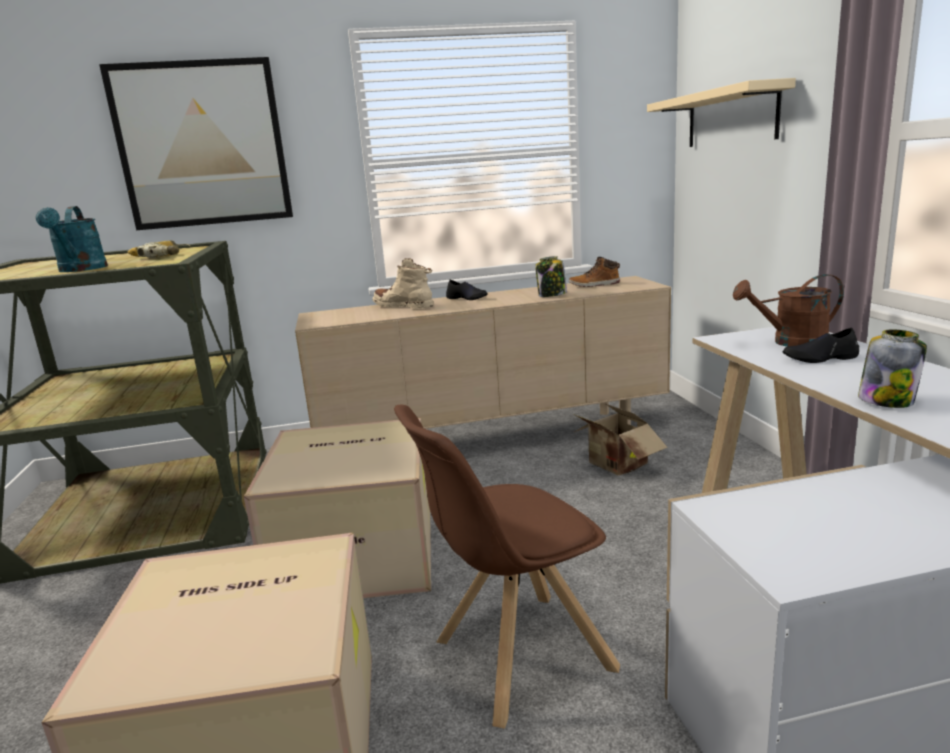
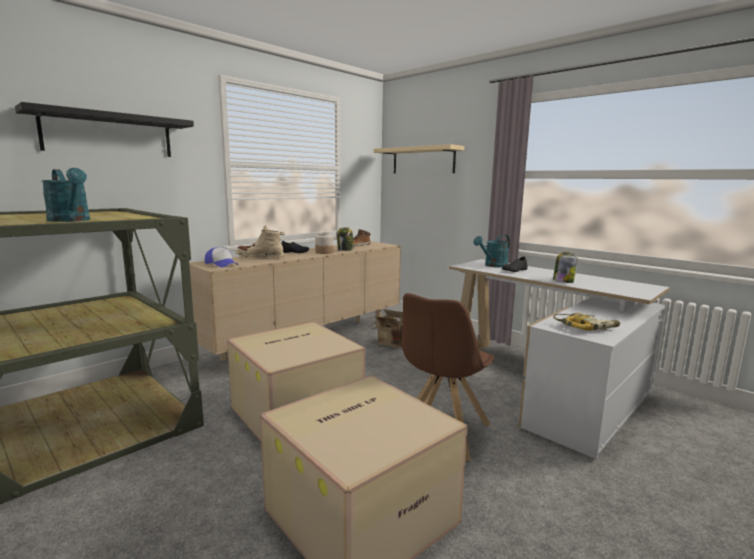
camera: 35 degrees left, 5 degrees down
picture [99,57,293,230] -> black shelf [15,102,194,157]
power drill [128,240,191,258] -> power drill moved to [553,313,620,331]
brown watering can [733,274,844,347] -> turquoise watering can [474,234,510,268]
none -> cap [205,247,238,268]
none -> jar [315,233,333,254]

